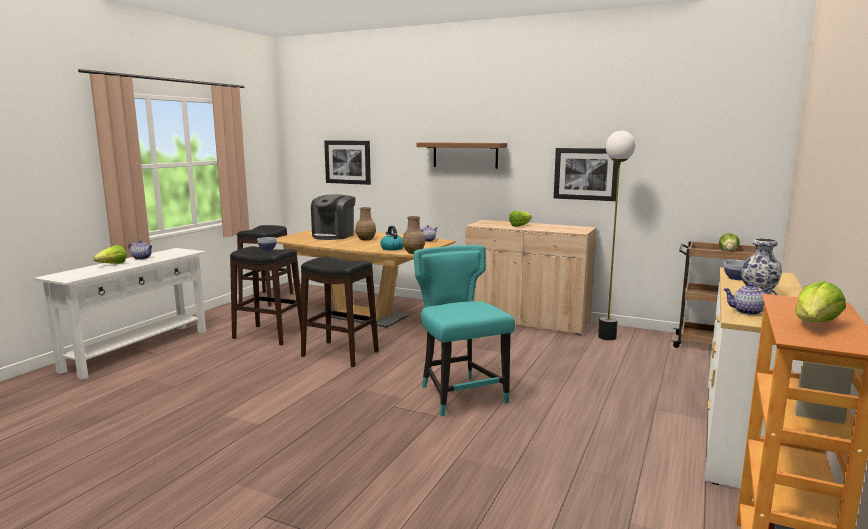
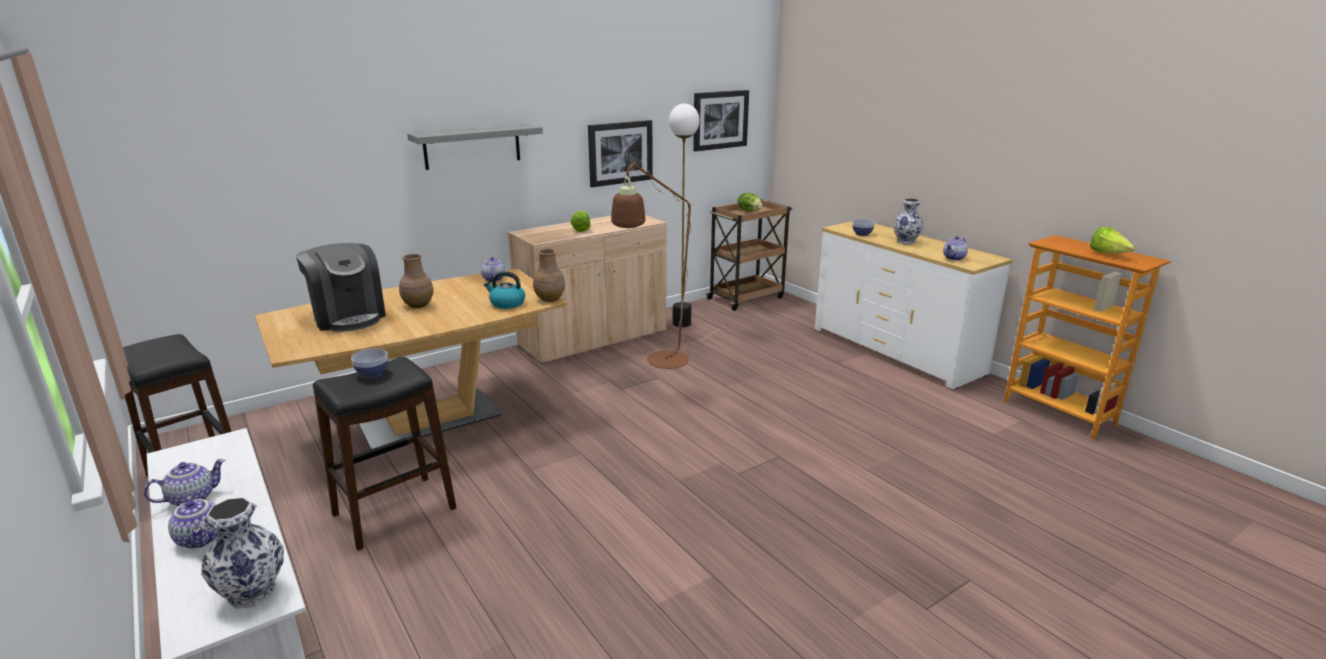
camera: 60 degrees left, 10 degrees up
lettuce [93,245,127,264] -> teapot [168,493,218,549]
black stool [301,256,379,367] -> none
picture [324,140,371,185] -> picture moved to [693,90,749,152]
turquoise chair [414,245,515,416] -> none
brown shelf [416,142,507,169] -> grey shelf [407,124,543,170]
none -> vase [201,497,284,609]
none -> brown floor lamp [611,161,728,369]

